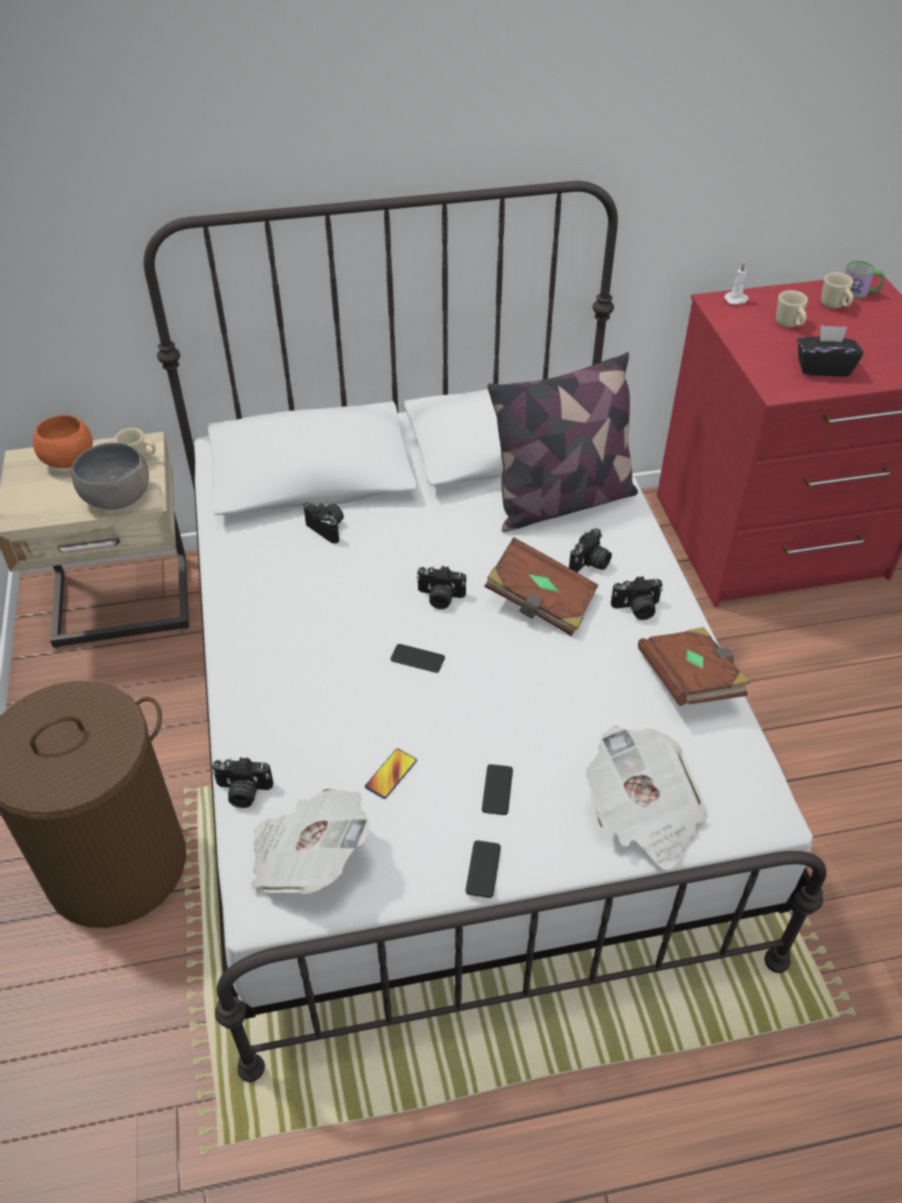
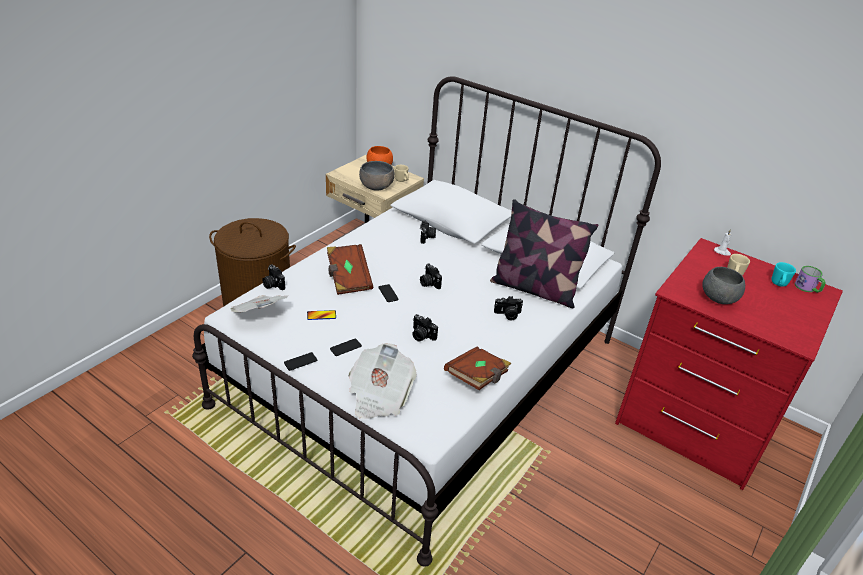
camera: 45 degrees right, 10 degrees down
brown book [484,537,598,636] -> brown book moved to [327,244,373,295]
camera [611,576,663,620] -> camera moved to [412,314,438,342]
black tissue box [797,325,864,377] -> grey bowl [702,267,745,304]
beige mug [821,272,853,309] -> turquoise mug [771,262,796,287]

